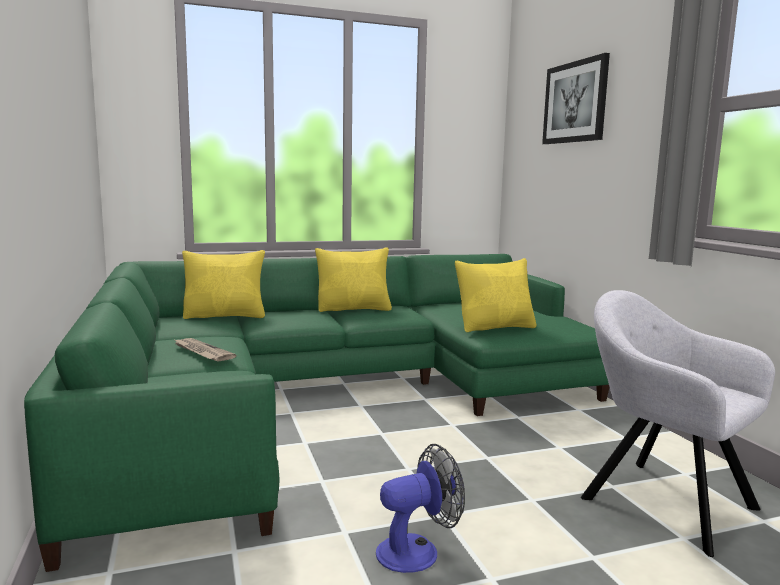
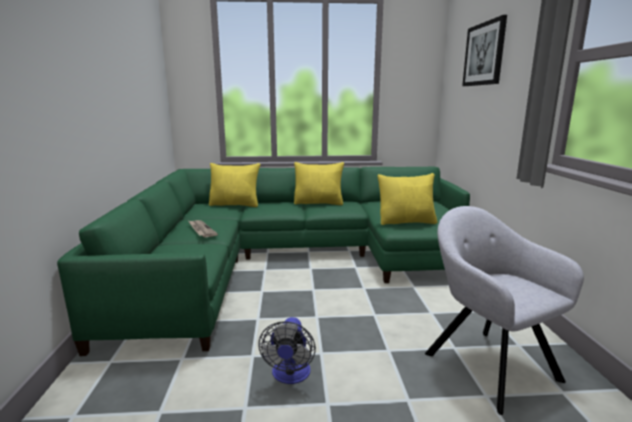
camera: 15 degrees right, 5 degrees up
fan [376,444,465,573] -> fan turned 105 degrees clockwise [258,317,316,384]

